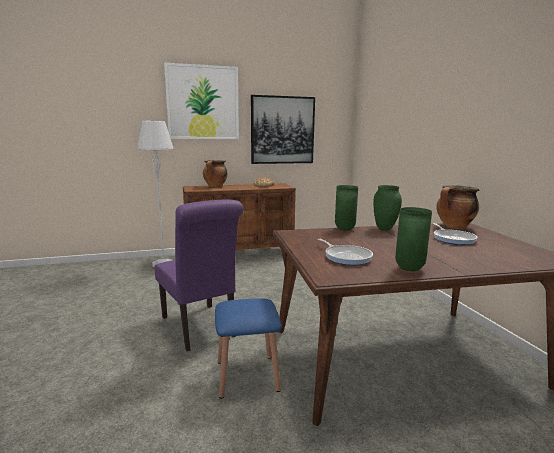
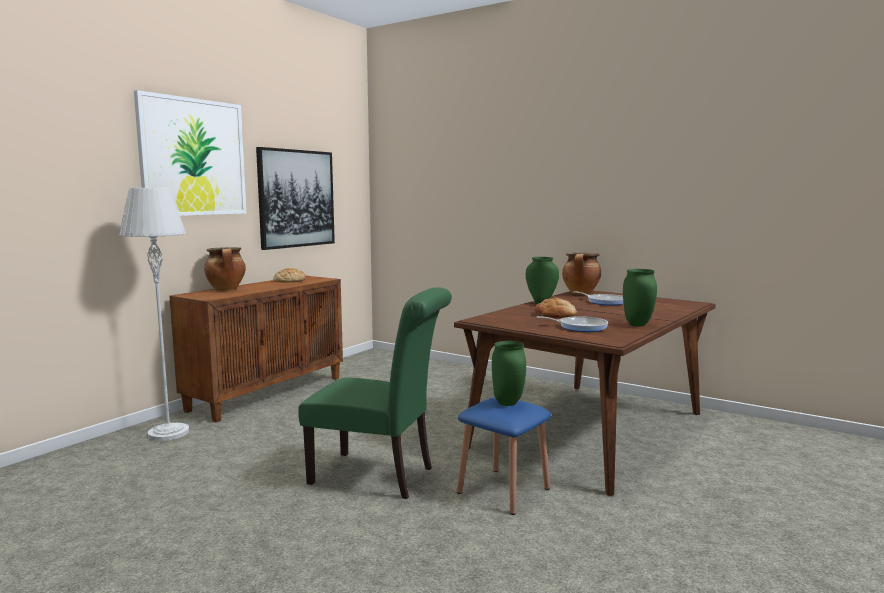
camera: 40 degrees left, 5 degrees down
purple chair [154,200,243,351] -> green chair [298,287,452,499]
green vase [335,185,358,231] -> green vase moved to [492,341,526,406]
none -> bread [535,298,577,318]

